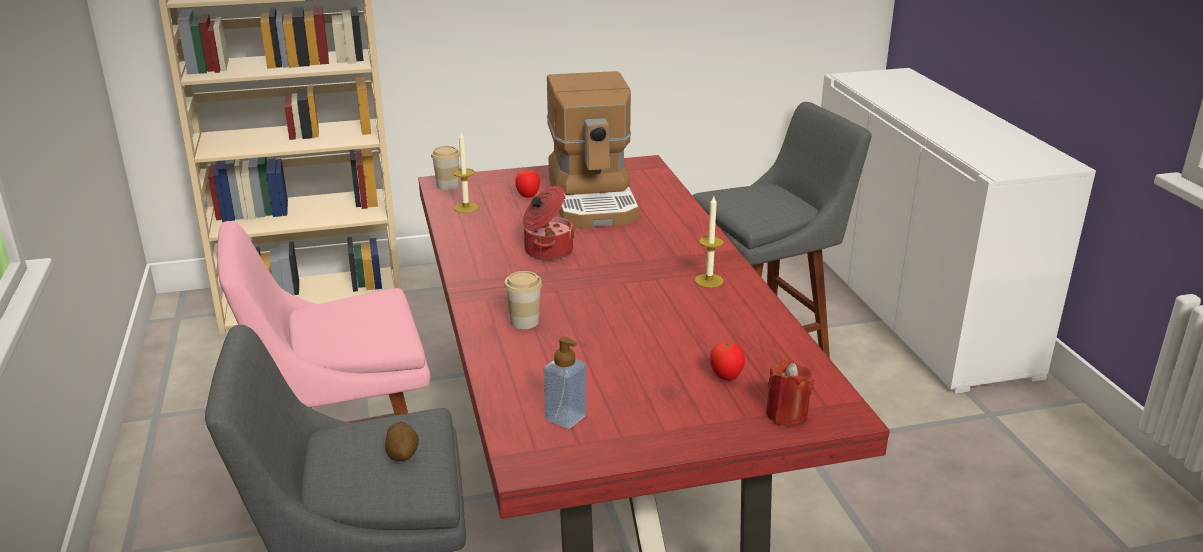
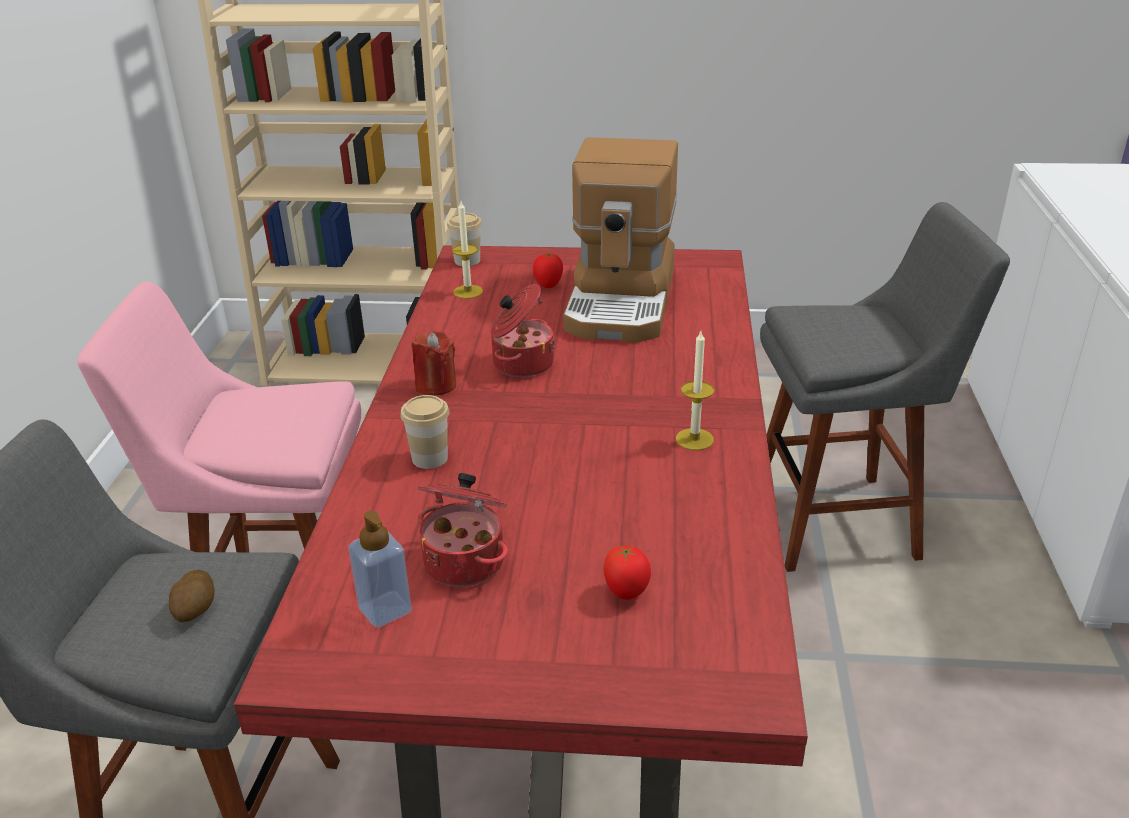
camera: 20 degrees right, 5 degrees up
red candle [766,359,814,426] -> red candle moved to [412,331,456,395]
none -> cooking pot [418,473,508,587]

